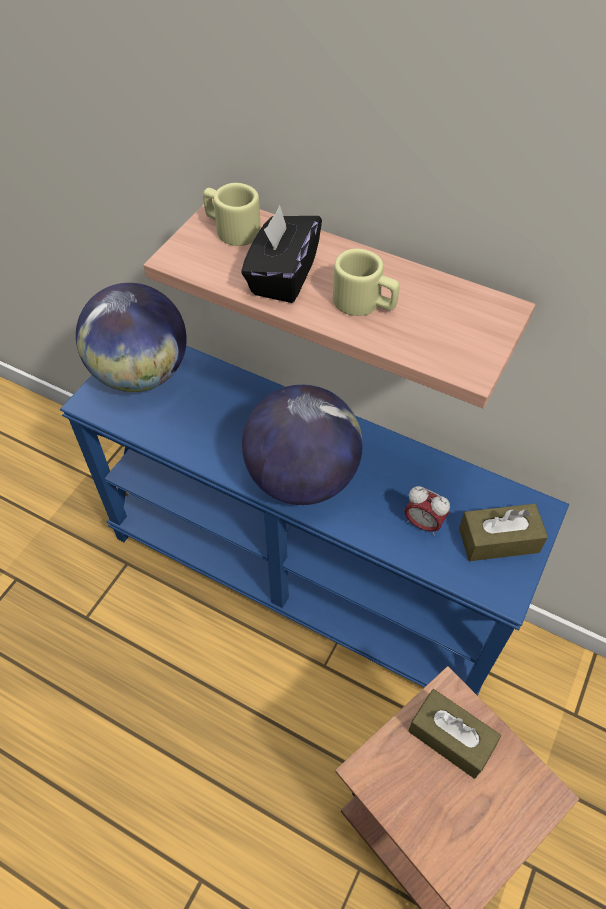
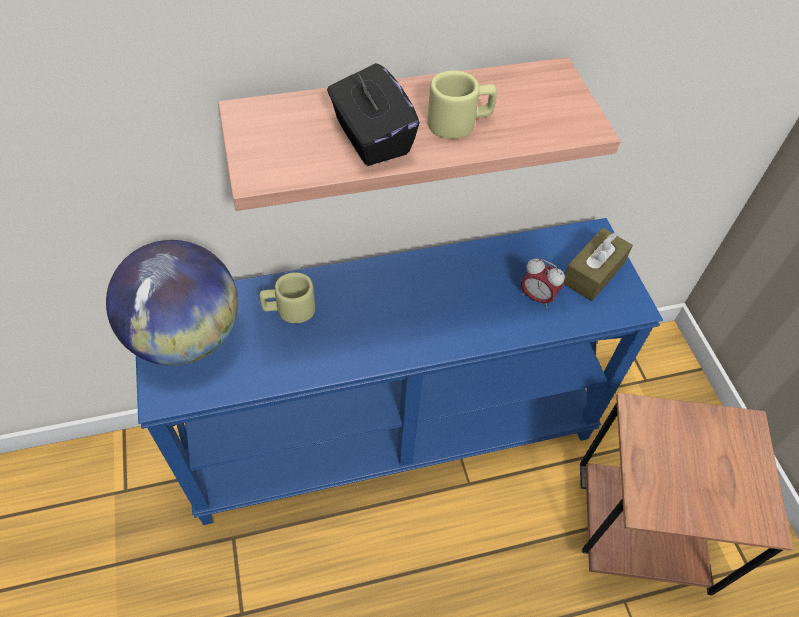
camera: 45 degrees left, 0 degrees up
beige mug [203,183,261,246] -> beige mug moved to [260,272,315,323]
globe [242,385,363,505] -> none
alarm clock [404,486,450,536] -> alarm clock turned 45 degrees clockwise [521,259,565,308]
brown tissue box [408,689,501,779] -> none

